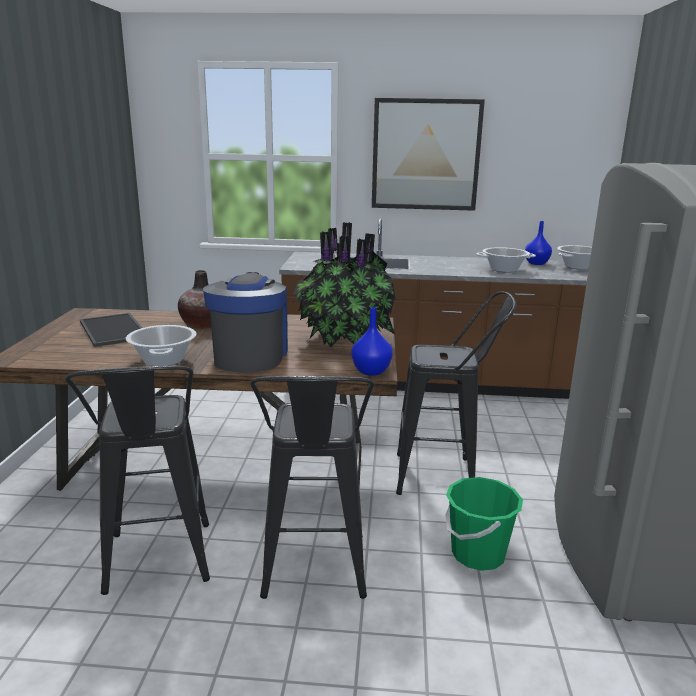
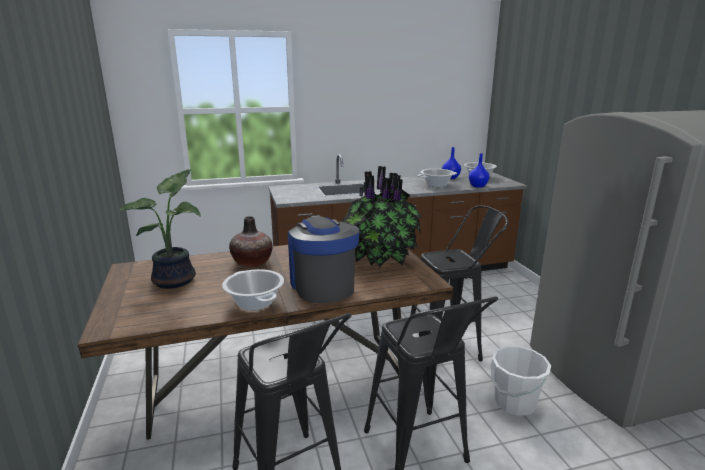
camera: 20 degrees left, 0 degrees up
tray [80,313,142,347] -> potted plant [120,169,201,289]
blue vase [351,307,393,376] -> blue vase moved to [469,153,490,188]
picture [372,98,485,211] -> none
green bucket [445,477,523,571] -> white bucket [491,346,551,415]

